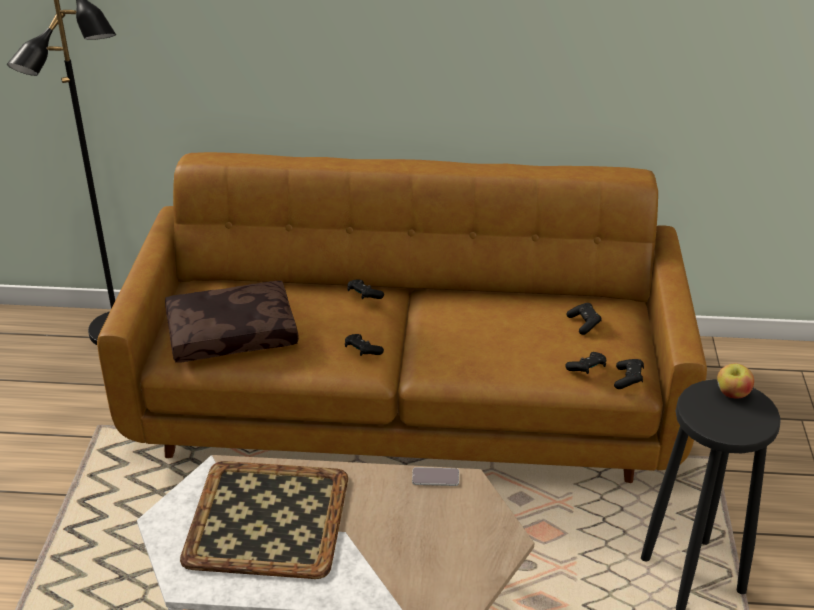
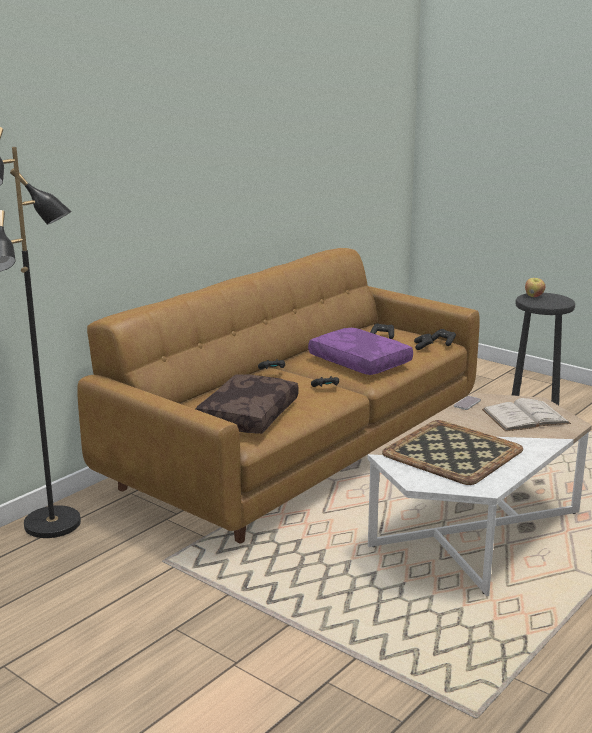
camera: 55 degrees left, 15 degrees down
none -> purple pillow [308,328,413,375]
none -> white book [482,398,571,431]

